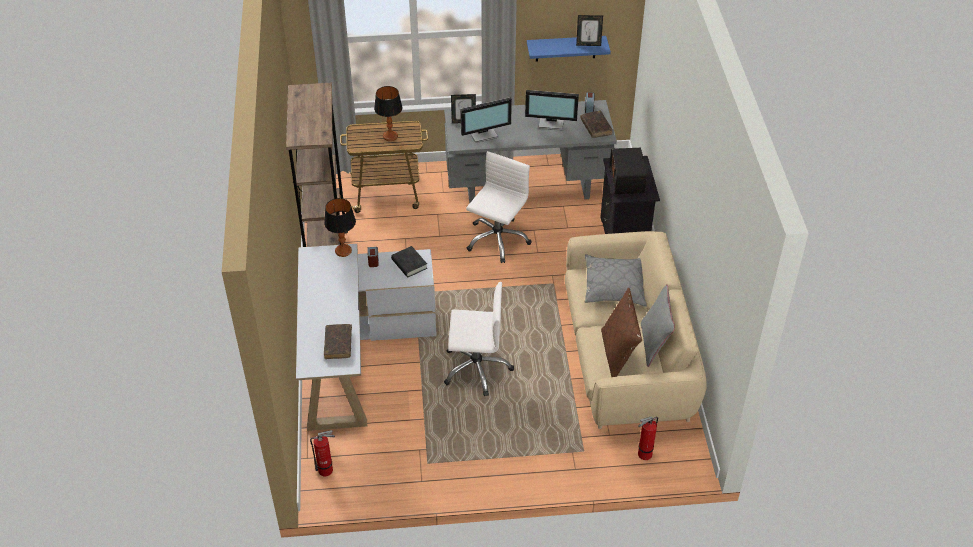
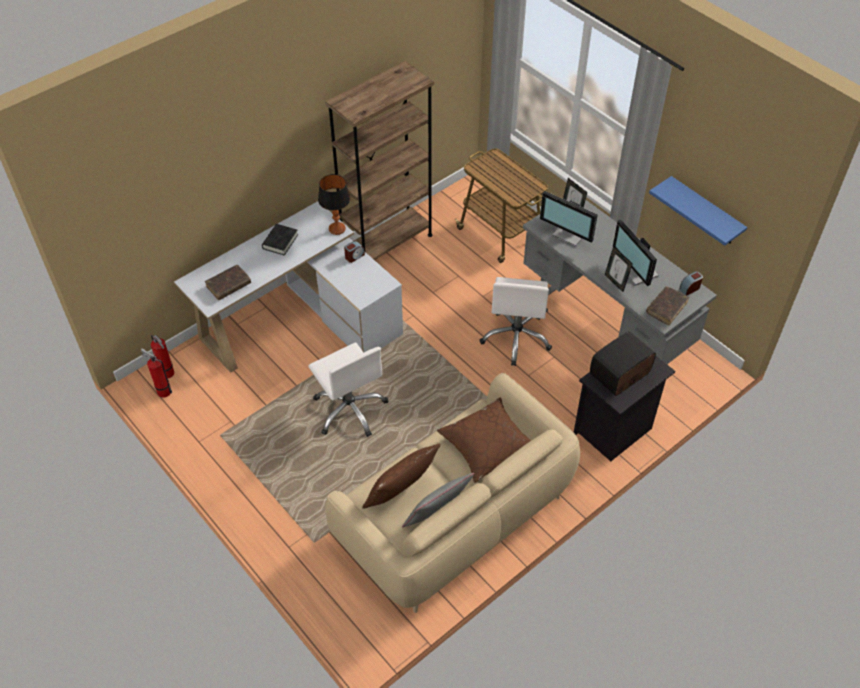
camera: 55 degrees right, 5 degrees up
table lamp [374,86,403,141] -> none
black book [391,246,427,277] -> black book moved to [262,224,298,255]
white office chair [466,151,532,263] -> white office chair turned 105 degrees clockwise [480,277,552,366]
picture frame [576,15,603,46] -> picture frame moved to [605,246,633,292]
grey pillow [585,254,647,306] -> brown pillow [437,398,531,483]
fire extinguisher [638,416,658,460] -> fire extinguisher moved to [141,349,172,398]

